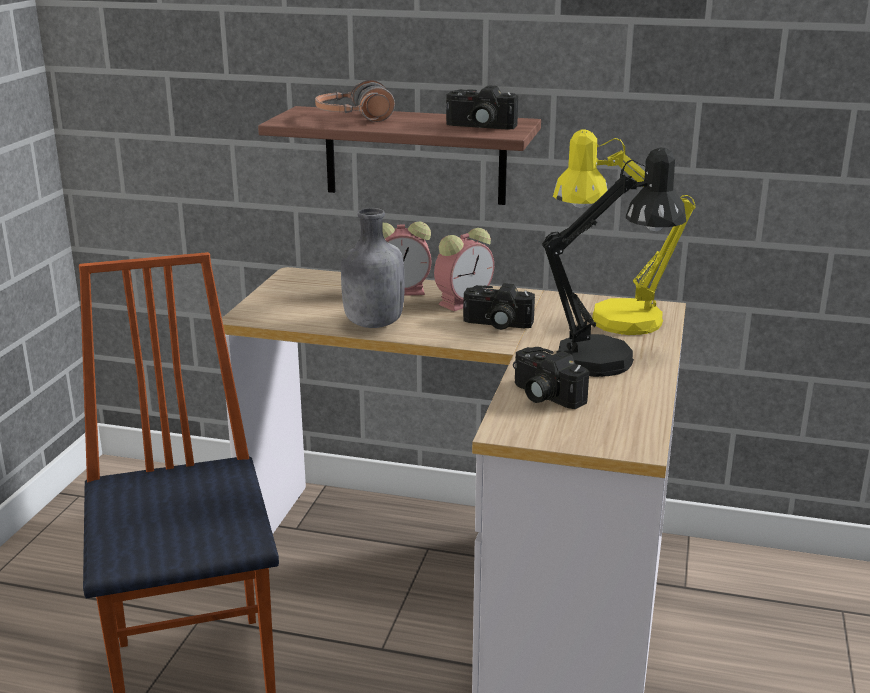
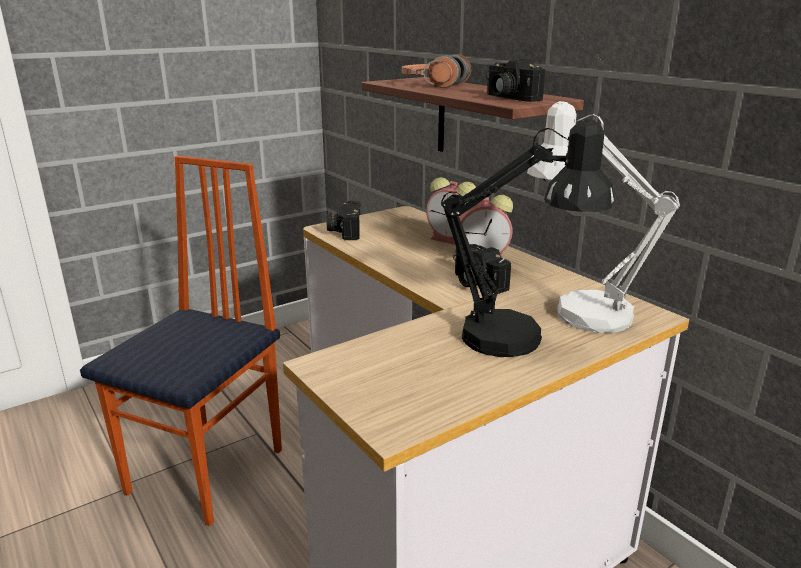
camera: 40 degrees right, 0 degrees up
grey bottle [341,208,405,328] -> none
camera [513,347,589,409] -> camera moved to [326,201,361,240]
yellow table lamp [553,129,696,335] -> white table lamp [526,101,680,333]

